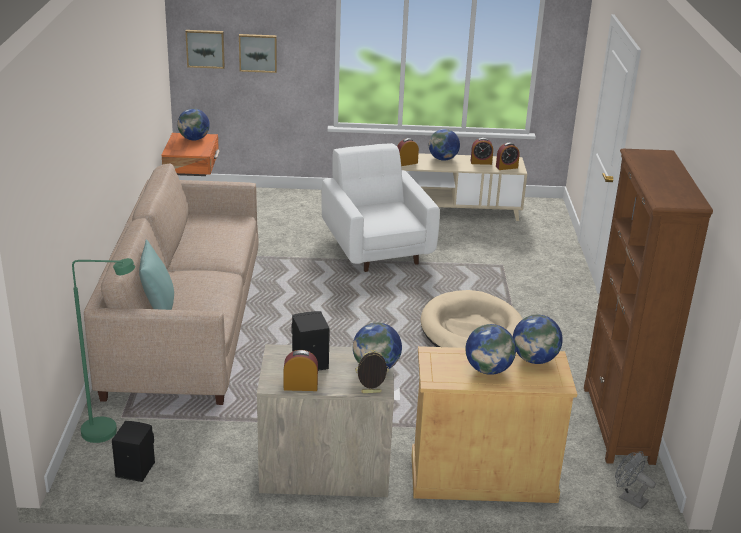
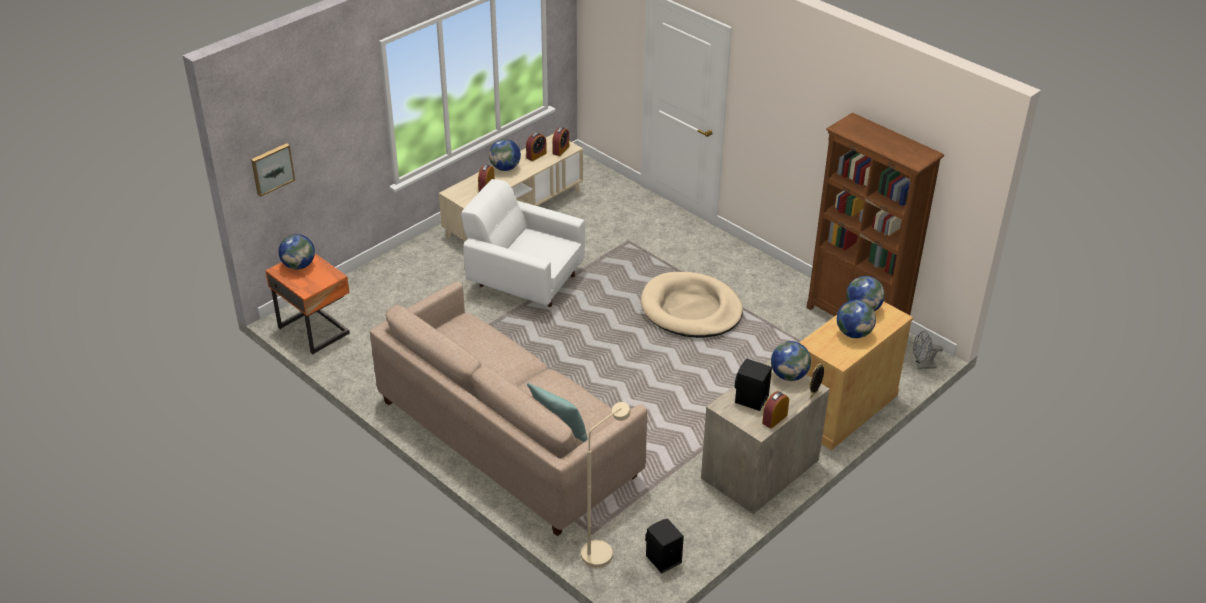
camera: 45 degrees left, 10 degrees up
green floor lamp [72,258,135,443] -> beige floor lamp [581,402,631,568]
picture [239,34,277,73] -> none

